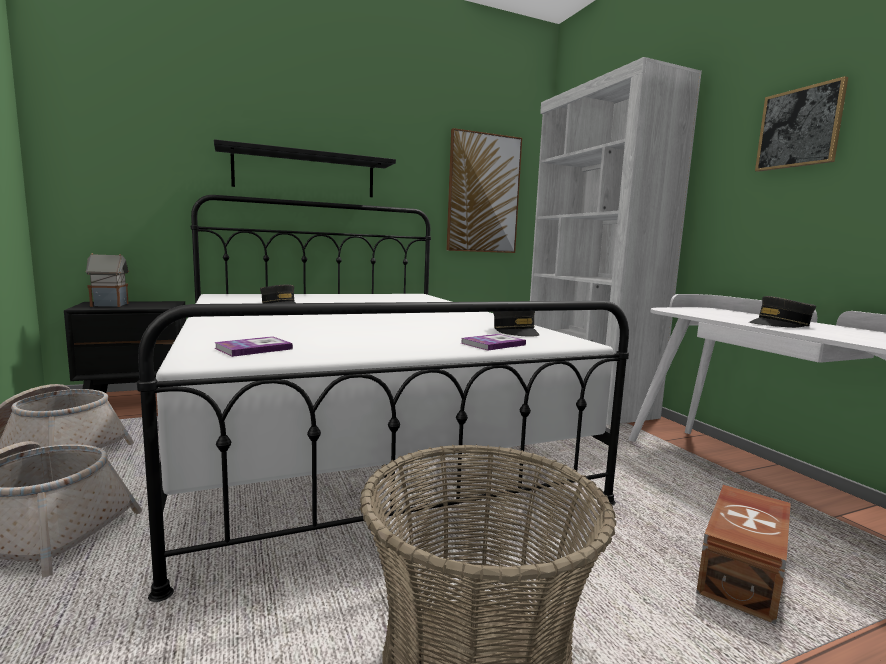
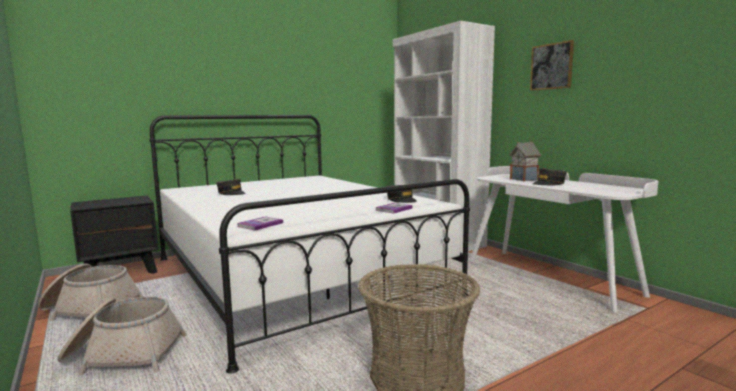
camera: 10 degrees left, 0 degrees up
toy house [85,253,129,307] -> toy house moved to [510,142,541,182]
black shelf [214,139,396,197] -> none
picture [447,128,522,253] -> none
brown storage box [696,485,791,624] -> none

